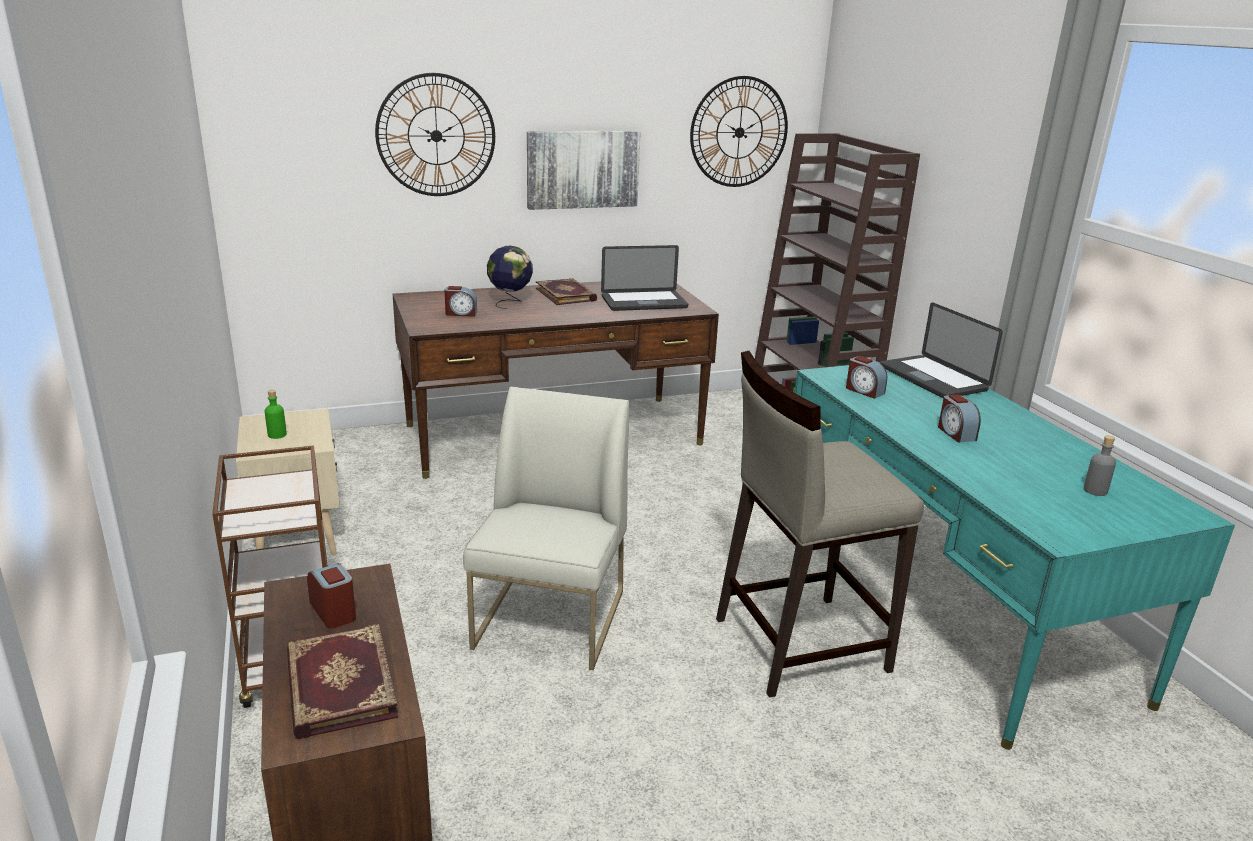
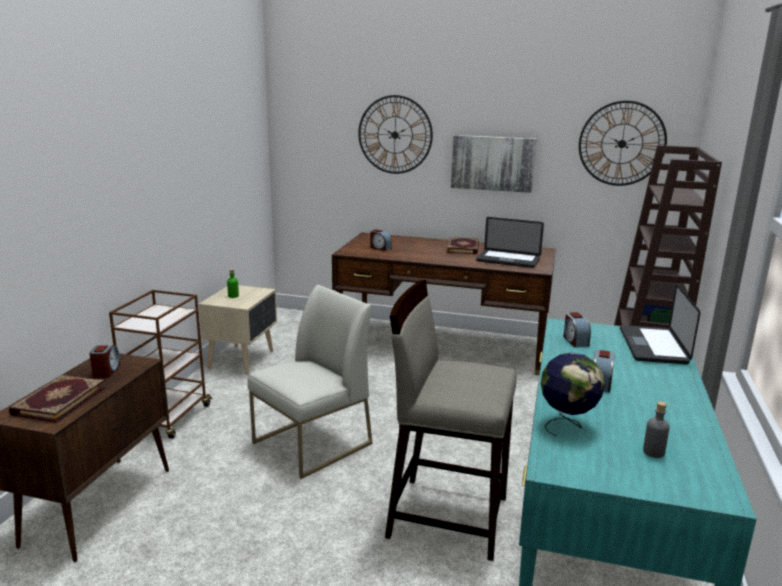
camera: 35 degrees right, 5 degrees down
globe [487,246,533,309] -> globe moved to [541,352,605,436]

